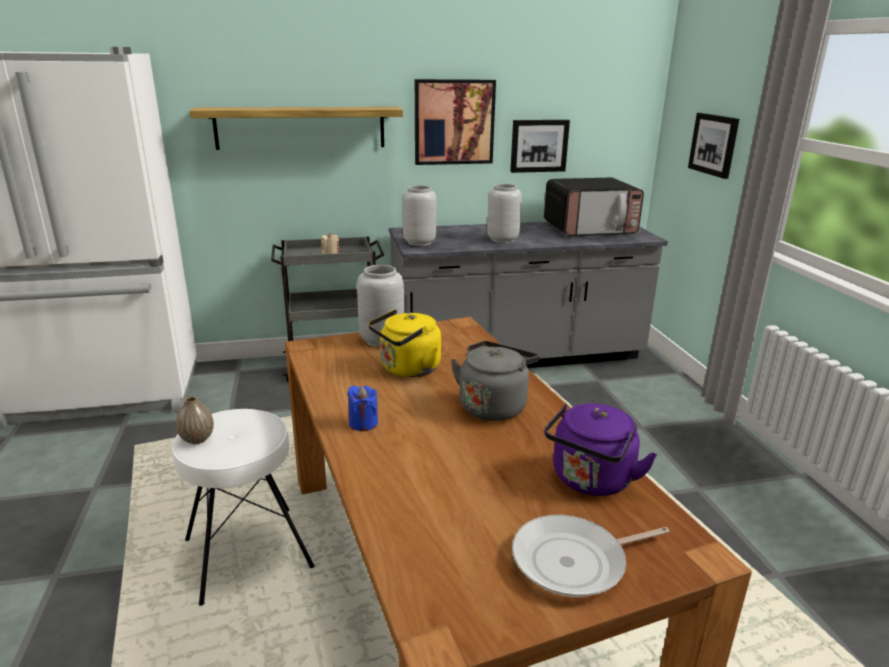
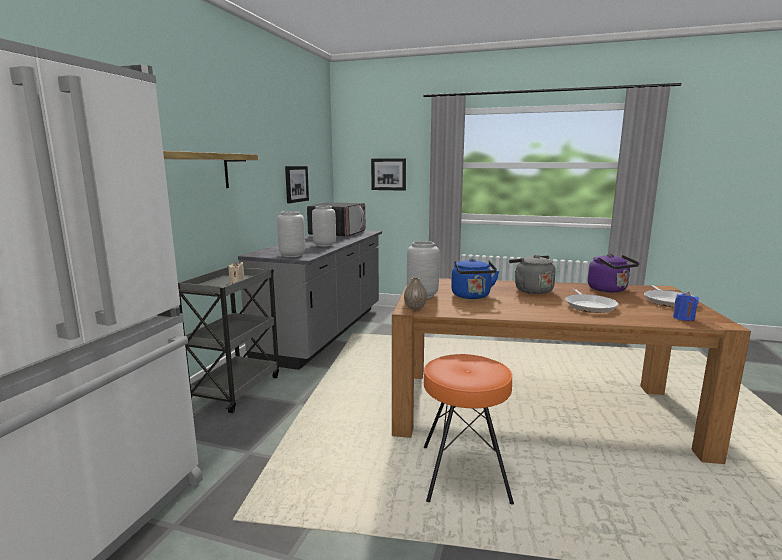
camera: 60 degrees left, 10 degrees down
white stool [172,409,315,606] -> orange stool [424,354,514,505]
vase [176,396,214,444] -> vase moved to [404,278,427,310]
blue candle [347,386,378,431] -> blue candle moved to [673,292,699,321]
yellow kettle [368,309,441,377] -> blue kettle [451,258,499,299]
picture [415,79,496,165] -> none
none -> frying pan [565,289,619,313]

